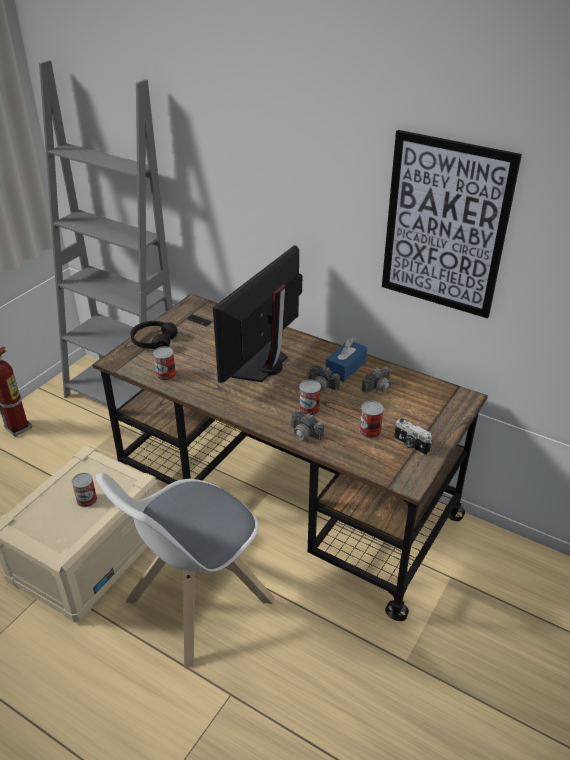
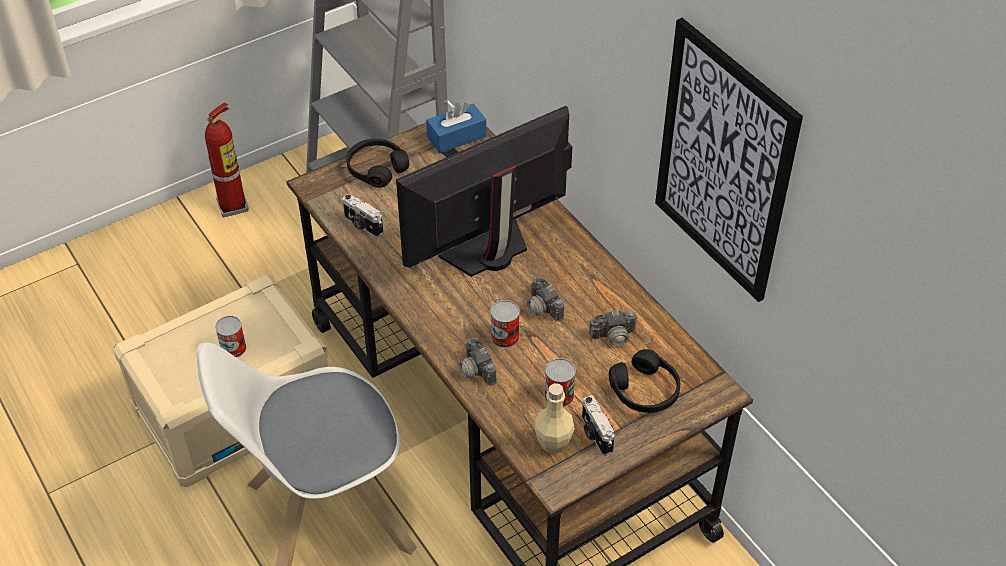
camera: 25 degrees right, 10 degrees up
can [153,347,176,381] -> camera [343,194,383,237]
blue tissue box [326,337,367,382] -> blue tissue box moved to [426,102,486,153]
none -> beige bottle [534,383,575,454]
none -> black headphones [609,349,680,413]

